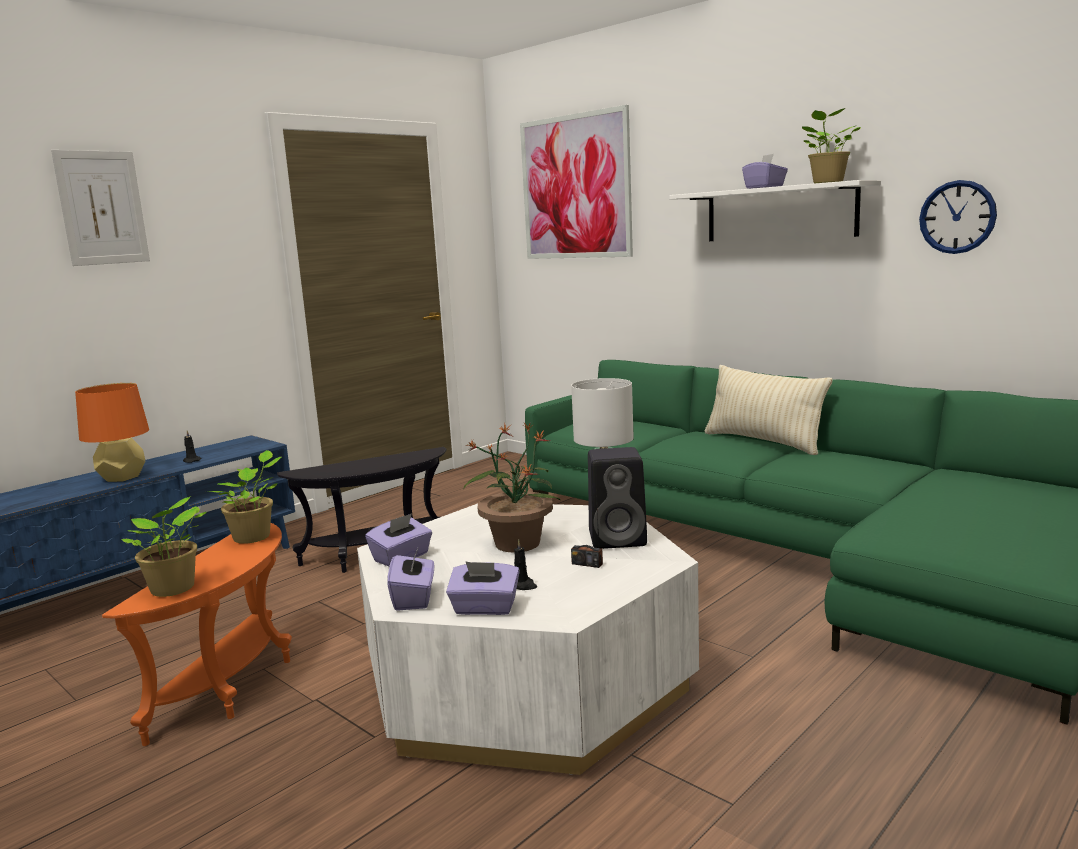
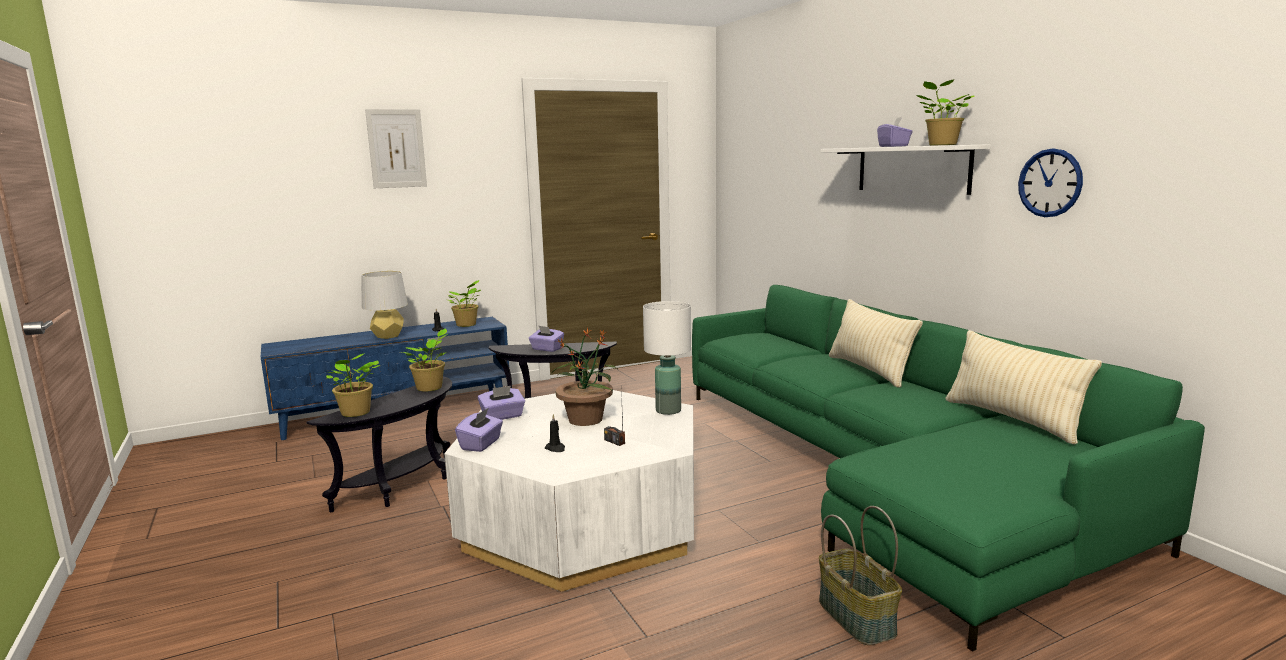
camera: 20 degrees right, 0 degrees up
orange table lamp [75,383,149,482] -> grey table lamp [361,271,408,339]
orange side table [102,523,292,746] -> black side table [307,377,452,512]
purple tissue box [446,561,520,615] -> purple tissue box moved to [529,325,564,352]
picture [520,105,633,259] -> none
black speaker [588,447,647,549] -> none
none -> potted plant [448,280,481,327]
none -> basket [819,506,902,645]
none -> beige pillow [946,330,1102,445]

